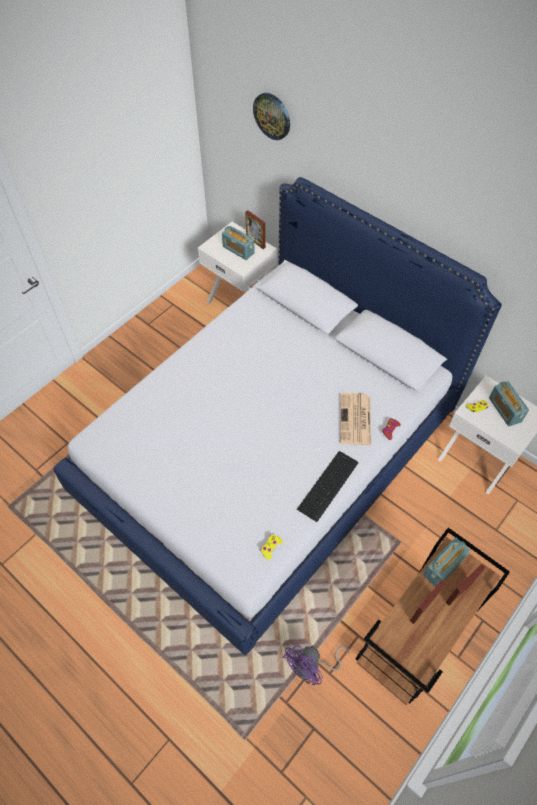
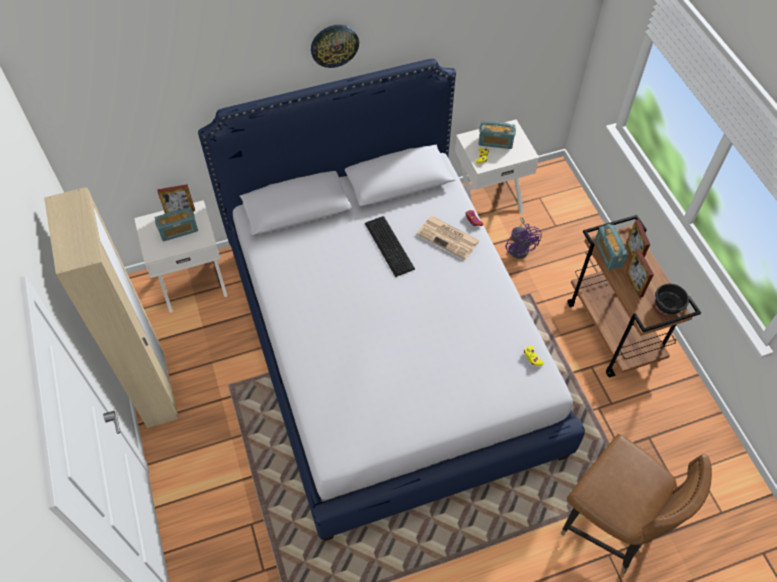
camera: 60 degrees left, 0 degrees up
wall clock [253,93,290,140] -> wall clock moved to [311,25,359,68]
purple fan [282,645,349,685] -> purple fan moved to [505,217,542,259]
keyboard [297,451,359,522] -> keyboard moved to [365,216,415,277]
none -> beige wardrobe [44,188,178,428]
none -> brown chair [560,434,712,574]
none -> black bowl [655,284,689,315]

